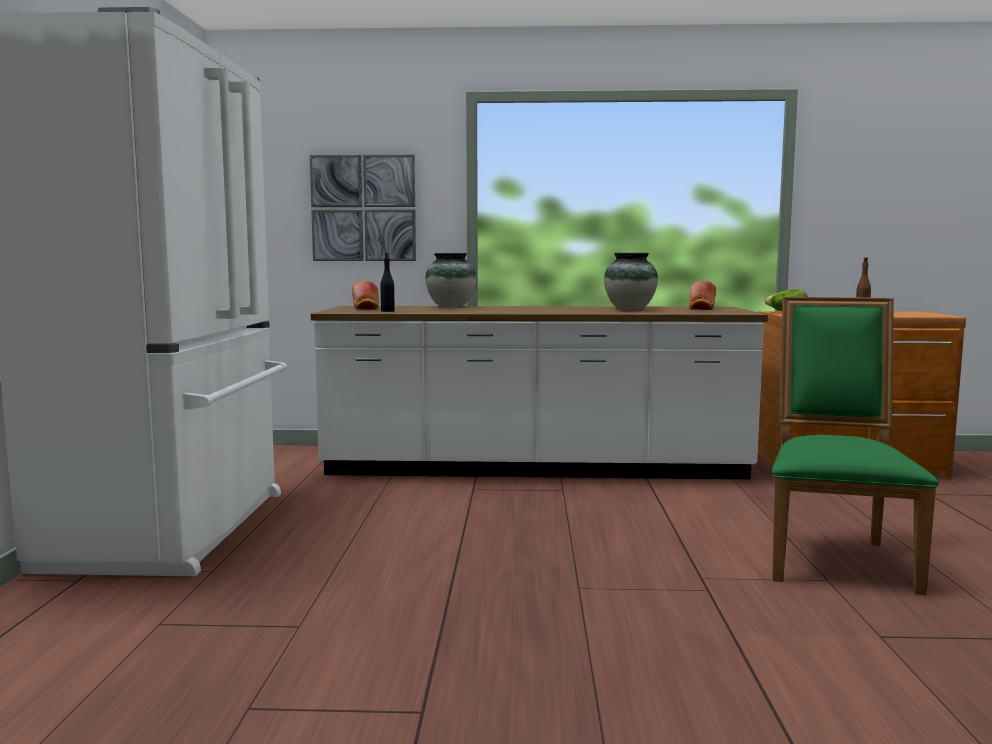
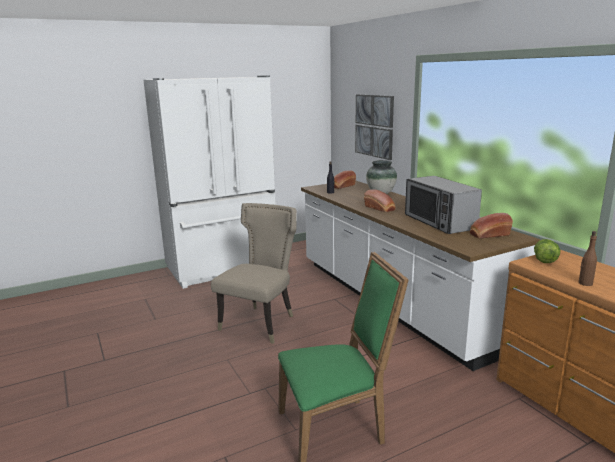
camera: 60 degrees right, 10 degrees up
vase [604,253,658,310] -> microwave [405,176,482,234]
none -> beige chair [211,203,297,344]
none -> bread [364,189,396,212]

